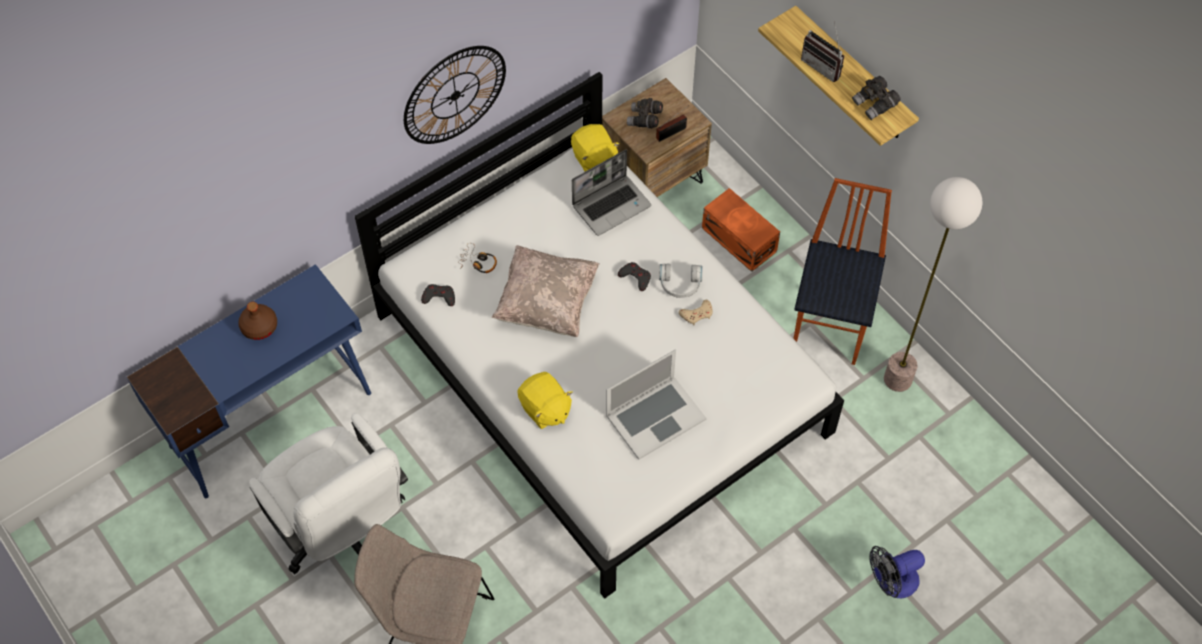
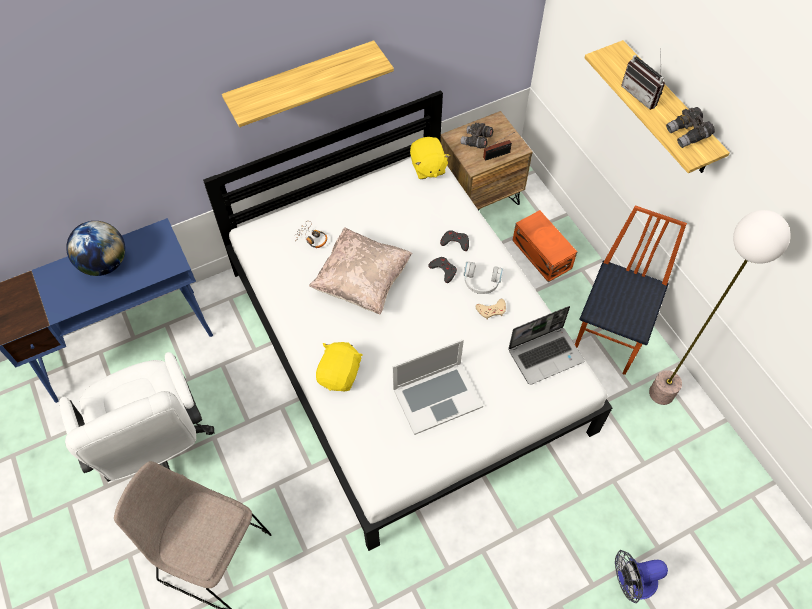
camera: 10 degrees right, 0 degrees up
brown bottle [238,302,277,340] -> globe [66,221,125,276]
wall clock [404,46,506,144] -> shelf [222,40,394,127]
grey game controller [421,284,455,306] -> grey game controller moved to [440,230,469,251]
yellow plush toy [517,372,573,429] -> yellow plush toy turned 135 degrees counterclockwise [316,342,363,392]
laptop [572,149,651,236] -> laptop moved to [508,306,584,385]

